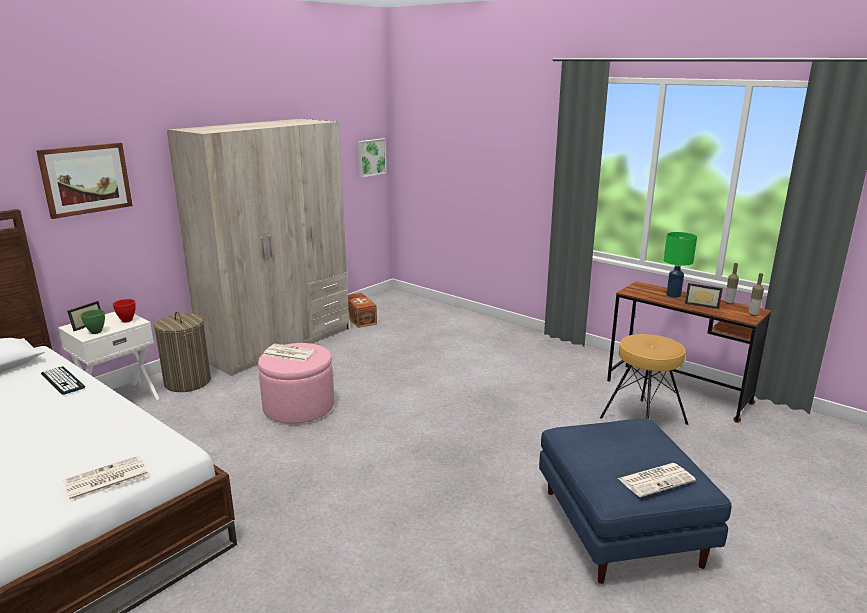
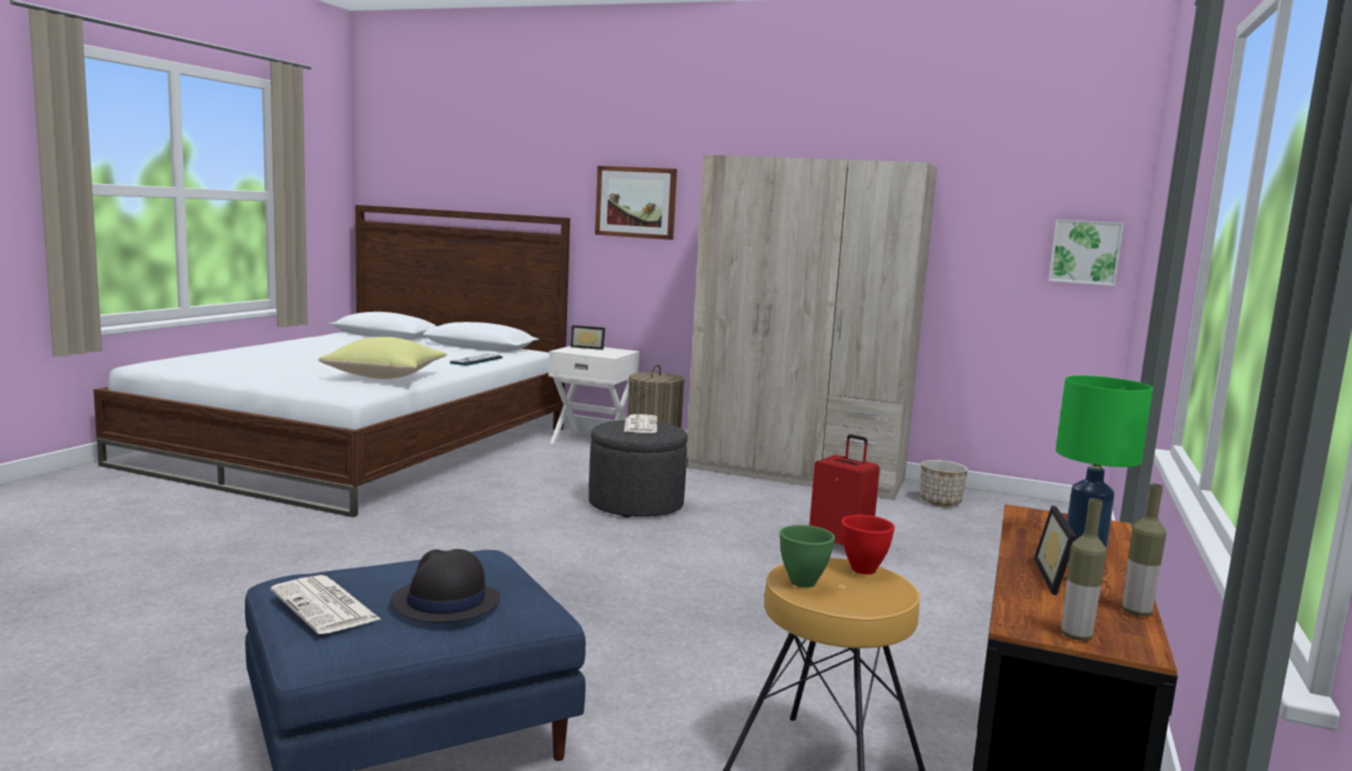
camera: 70 degrees right, 10 degrees down
newspaper [63,456,149,502] -> none
green bowl [80,309,105,334] -> green bowl moved to [780,525,835,588]
red bowl [113,299,136,322] -> red bowl moved to [842,515,895,574]
pink ottoman [258,343,334,424] -> grey ottoman [589,420,688,517]
brown storage box [348,293,377,328] -> planter [920,460,968,506]
none -> yellow pillow [319,337,447,379]
none -> black hat [390,549,501,622]
none -> red suitcase [809,434,880,546]

